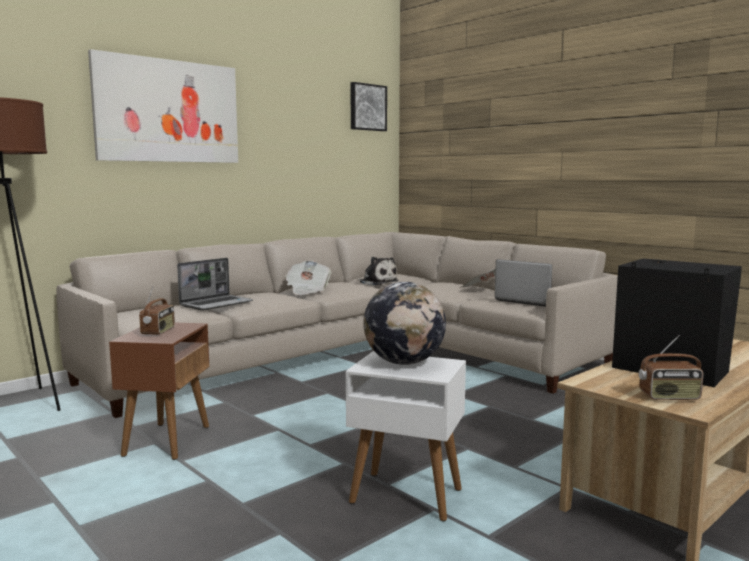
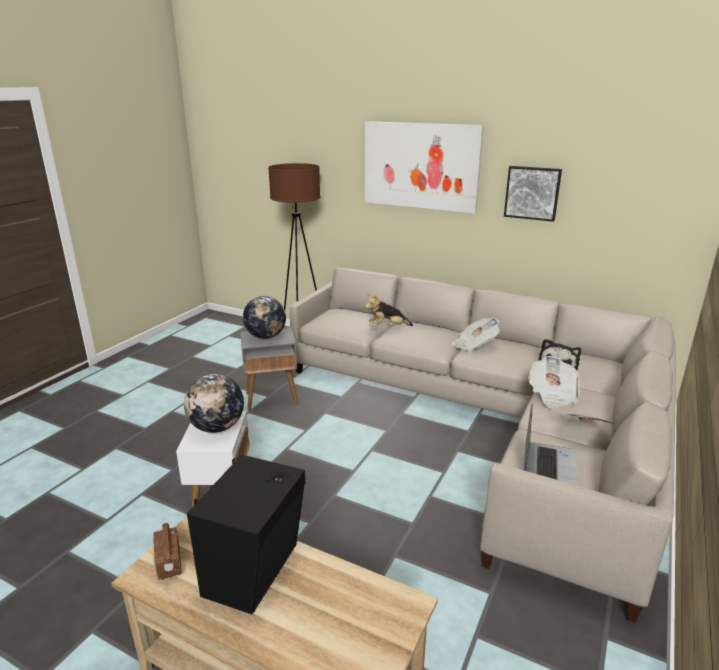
camera: 70 degrees right, 15 degrees up
brown side table [109,323,209,460] -> grey side table [240,328,298,410]
radio [139,287,175,335] -> globe [243,296,286,339]
laptop [177,258,253,311] -> plush toy [365,293,413,327]
picture [350,82,387,131] -> picture moved to [504,166,562,222]
none -> newspaper [528,356,580,408]

